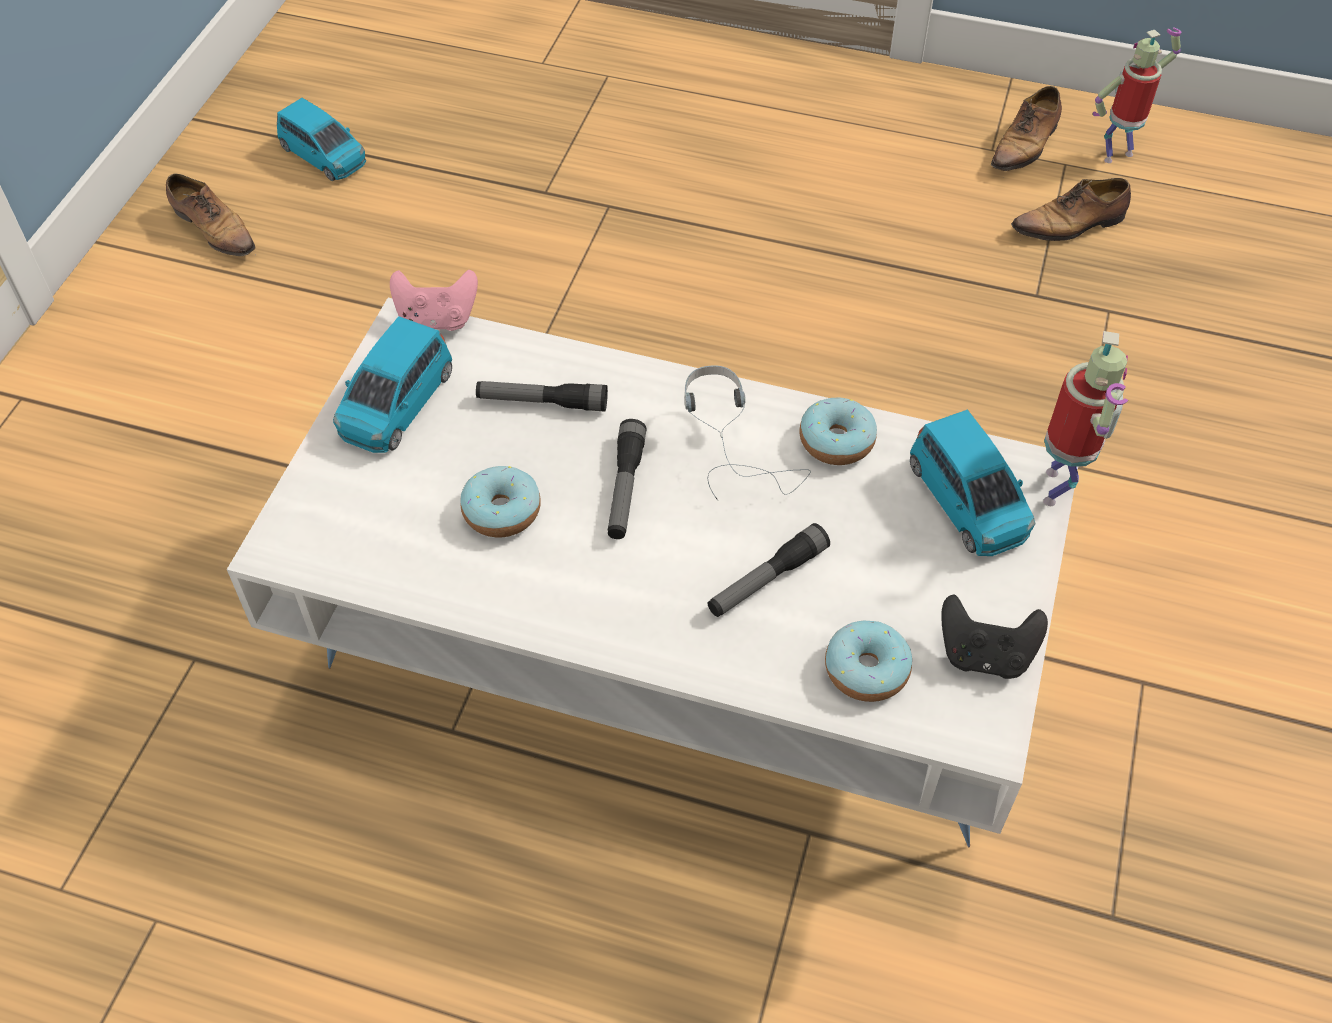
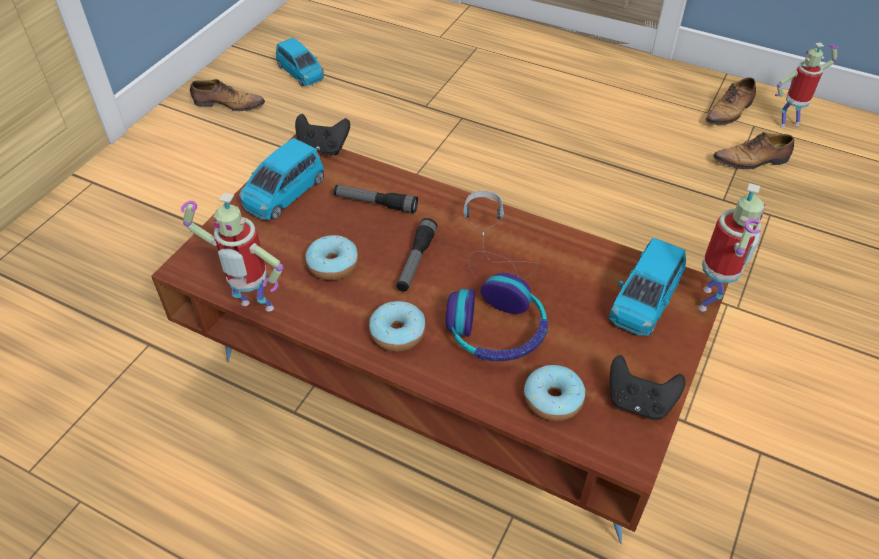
camera: 10 degrees right, 5 degrees down
shoe [166,173,256,256] -> shoe turned 45 degrees counterclockwise [190,79,265,111]
white coffee table [227,298,1078,847] -> brown coffee table [151,134,729,544]
pink game controller [390,270,478,331] -> black game controller [295,114,350,155]
flashlight [707,523,830,617] -> headphones [446,273,549,361]
donut [799,398,877,465] -> donut moved to [369,301,426,351]
blue toy car [910,409,1035,556] -> blue toy car turned 45 degrees clockwise [609,237,686,336]
none -> toy robot [181,193,283,312]

